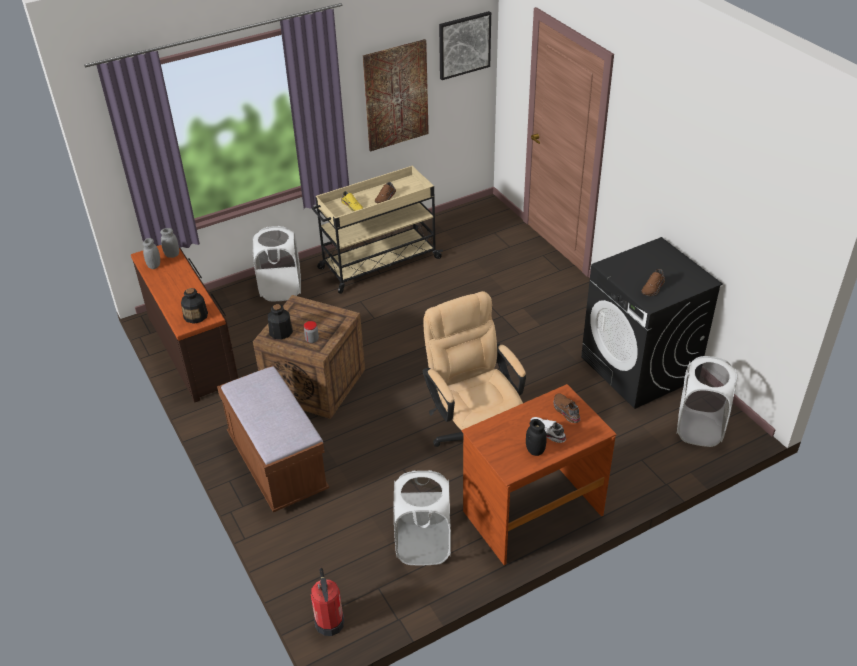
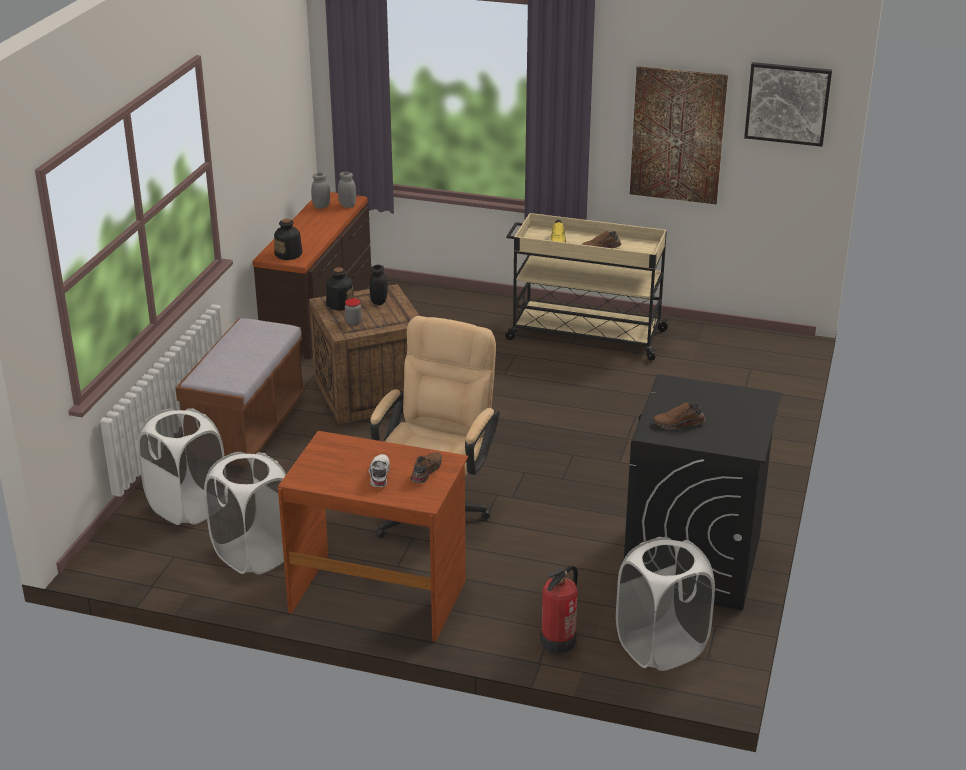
camera: 45 degrees right, 10 degrees down
white laundry basket [252,226,301,301] -> white laundry basket moved to [138,408,224,525]
fire extinguisher [311,568,344,636] -> fire extinguisher moved to [540,566,578,653]
black jar [526,419,547,456] -> black jar moved to [370,265,388,305]

